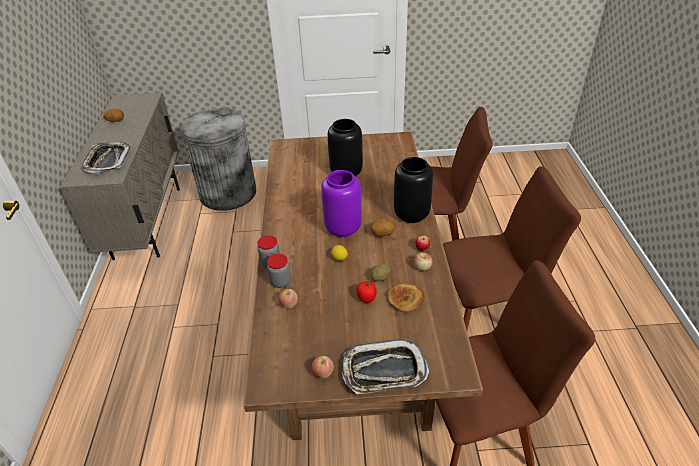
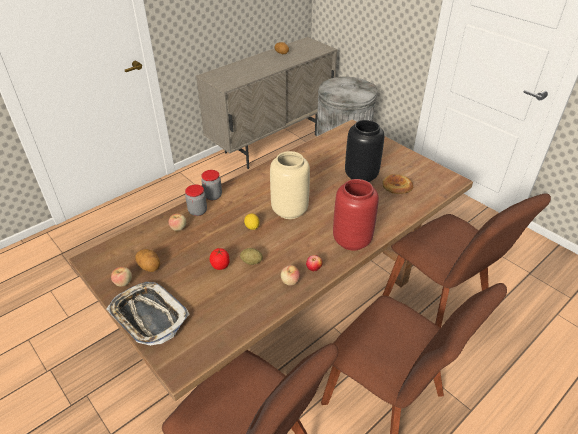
camera: 50 degrees right, 0 degrees up
tray [82,142,130,173] -> none
purple vase [322,170,362,237] -> beige vase [270,151,310,219]
potato [370,218,395,236] -> potato moved to [135,249,160,272]
bread [387,283,425,312] -> bread moved to [383,174,413,194]
black vase [394,157,433,223] -> red vase [333,179,379,251]

